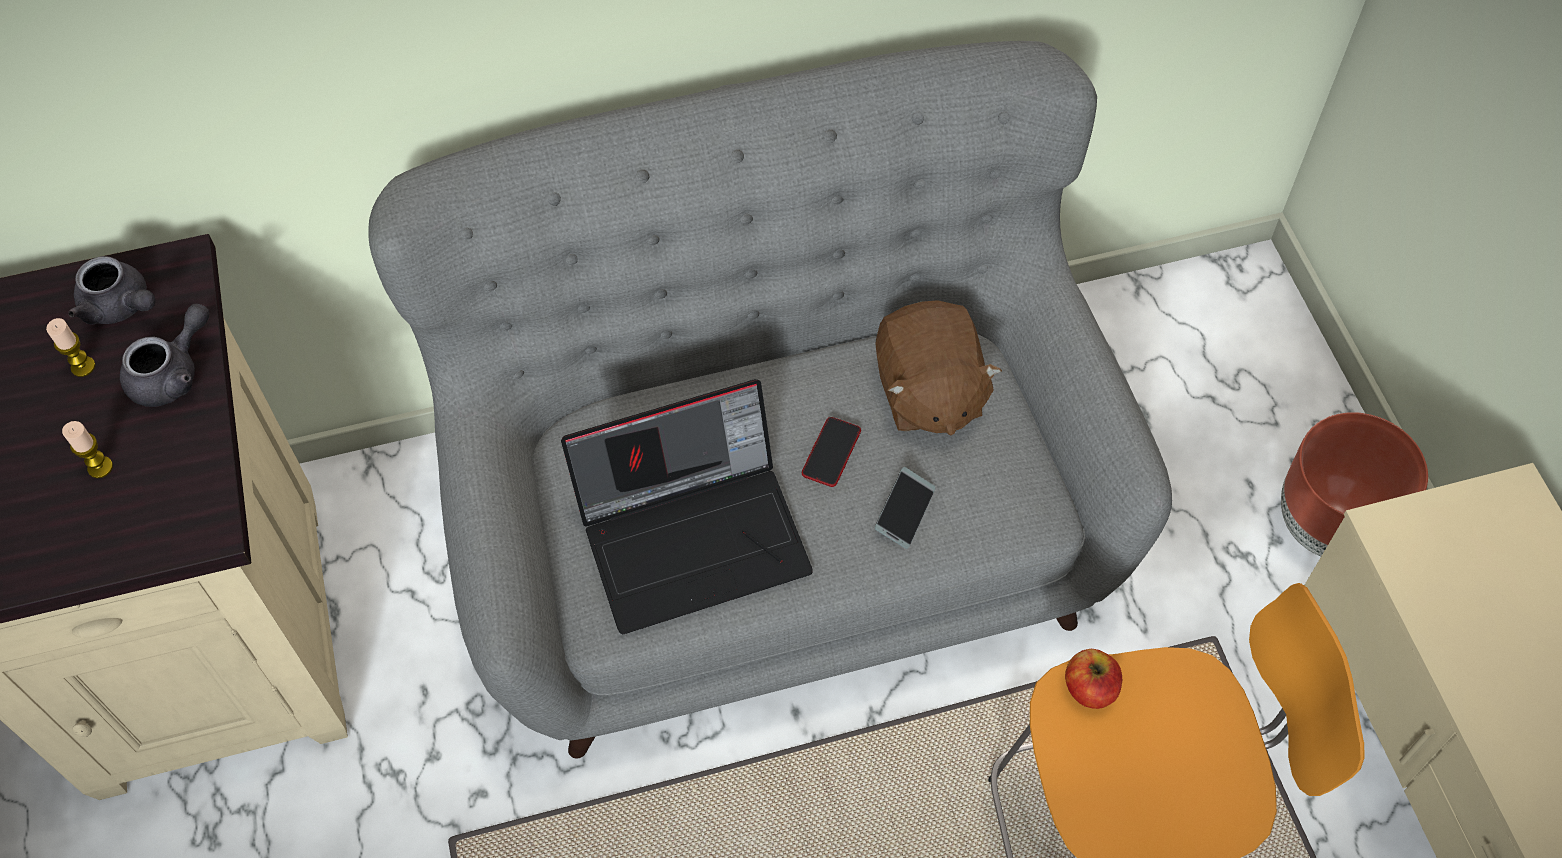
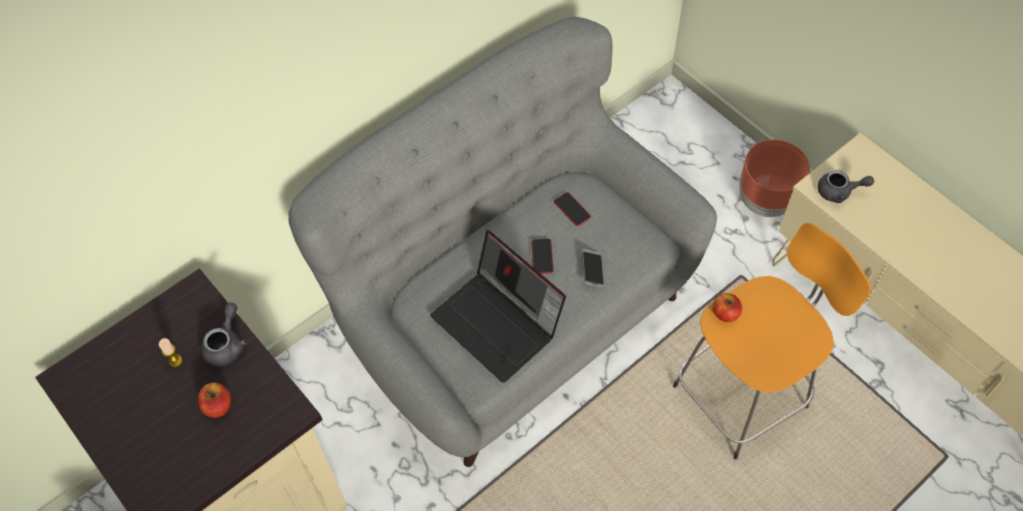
camera: 25 degrees left, 0 degrees up
candle [62,421,113,478] -> apple [198,383,231,418]
grey teapot [68,256,156,325] -> grey teapot moved to [818,170,874,203]
laptop [561,379,813,634] -> laptop turned 90 degrees clockwise [430,230,566,383]
brown plush toy [875,300,1002,436] -> phone [554,192,591,226]

